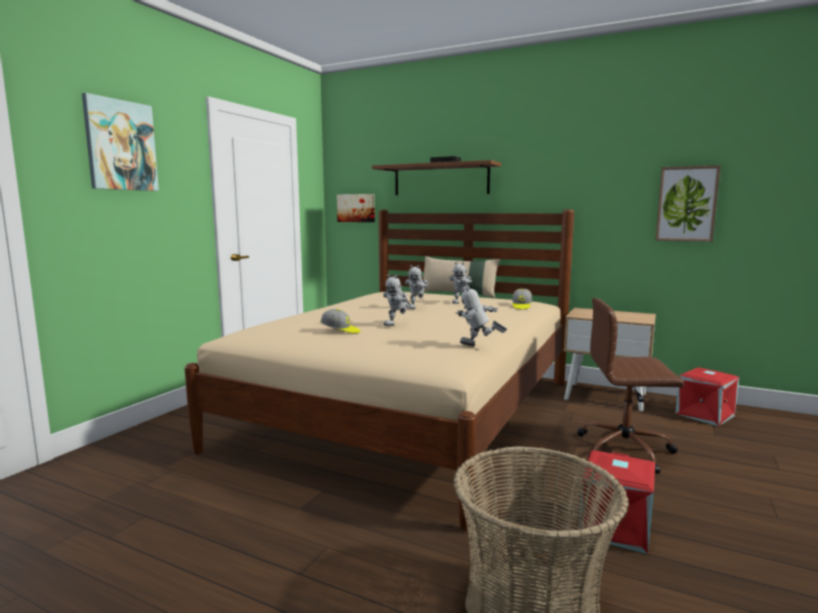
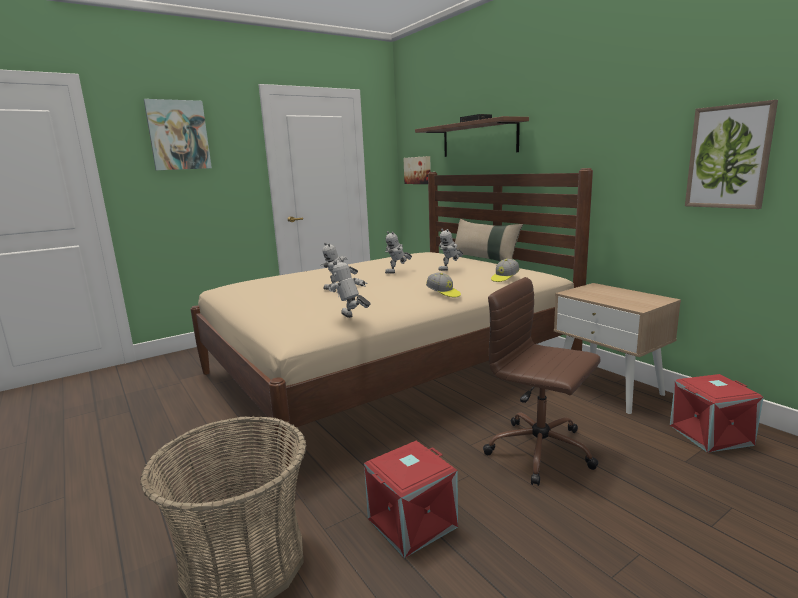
camera: 30 degrees right, 5 degrees up
cap [320,309,360,333] -> cap moved to [426,272,461,297]

